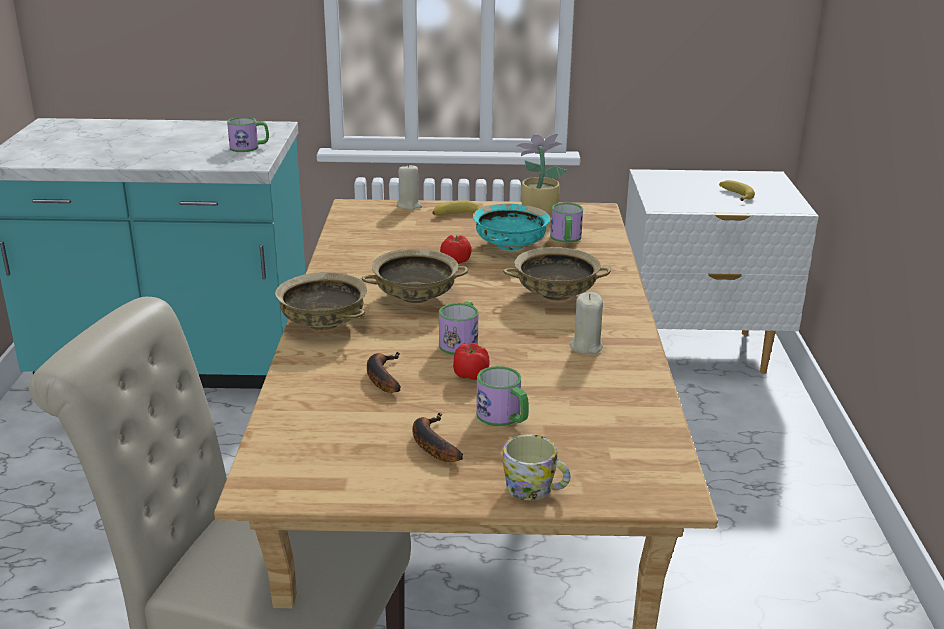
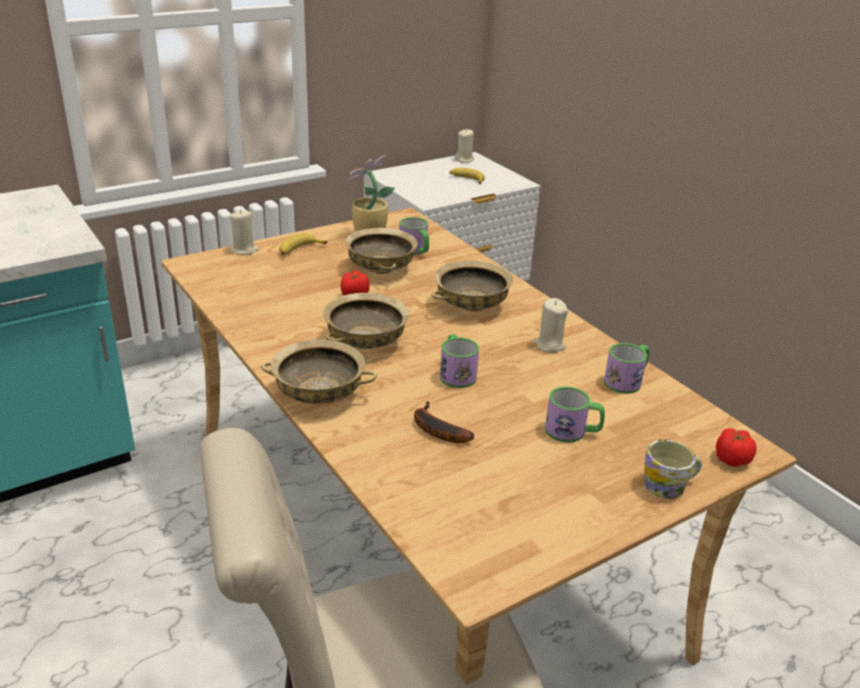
camera: 35 degrees left, 5 degrees up
mug [227,117,269,152] -> mug moved to [604,343,649,394]
banana [412,413,463,462] -> none
tomato [453,343,490,380] -> tomato moved to [716,428,757,466]
turquoise bowl [473,204,550,251] -> beige bowl [345,228,418,274]
none -> beige candle [455,129,474,163]

